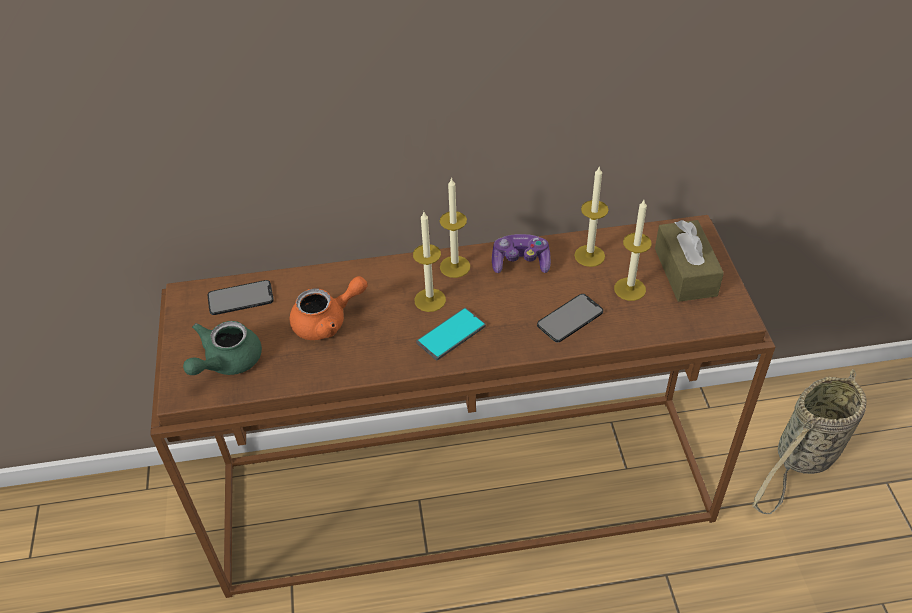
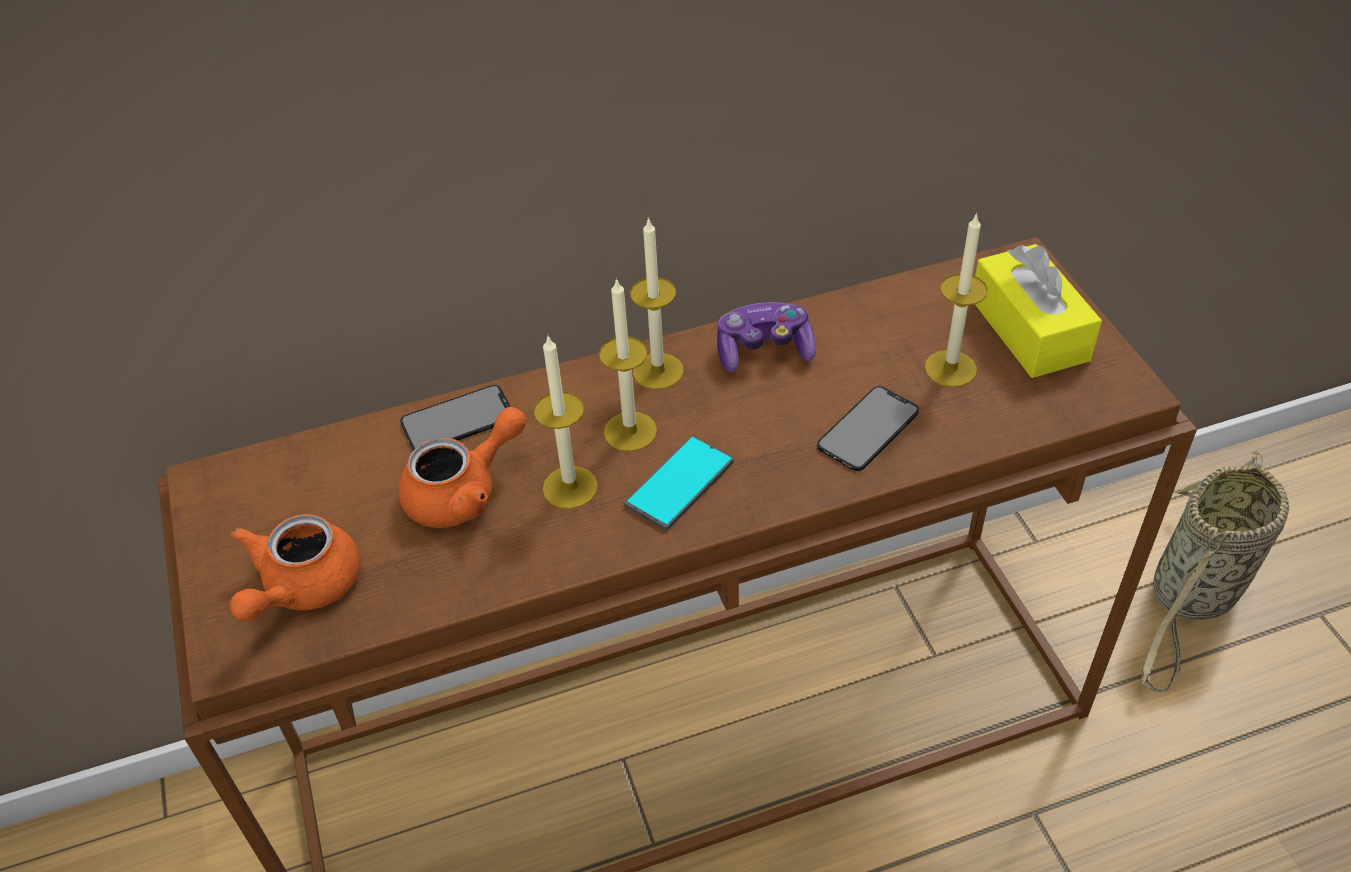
camera: 10 degrees left, 0 degrees up
green teapot [183,321,262,375] -> orange teapot [230,514,361,622]
phone [208,280,274,315] -> phone moved to [400,385,511,450]
candle [574,167,608,267] -> candle moved to [534,336,598,509]
brown tissue box [655,220,724,302] -> yellow tissue box [975,244,1102,378]

